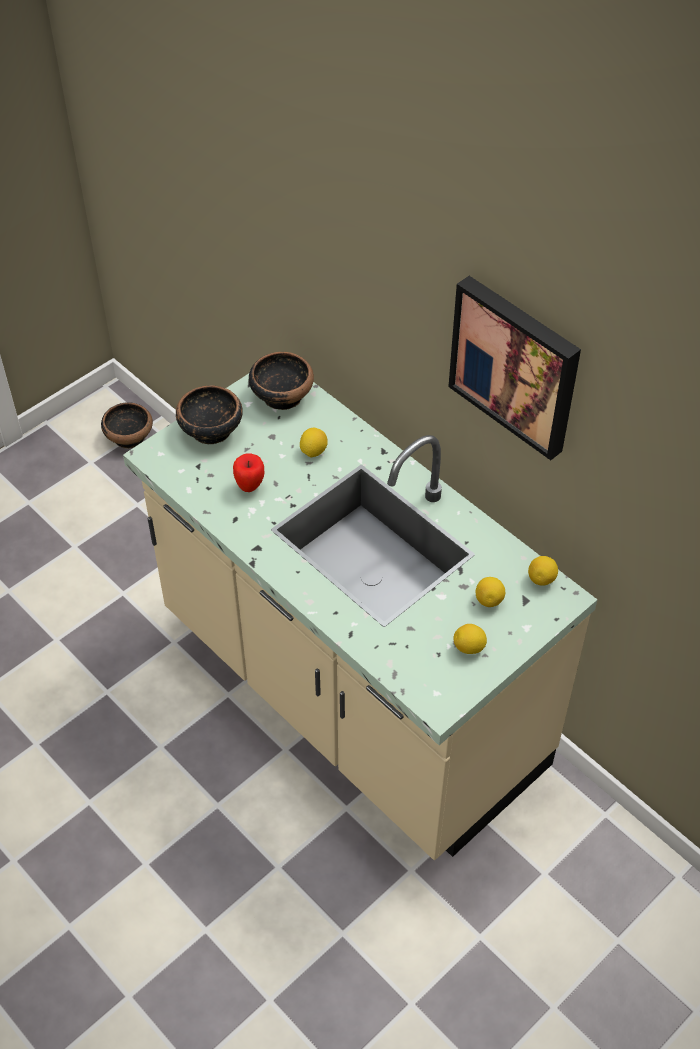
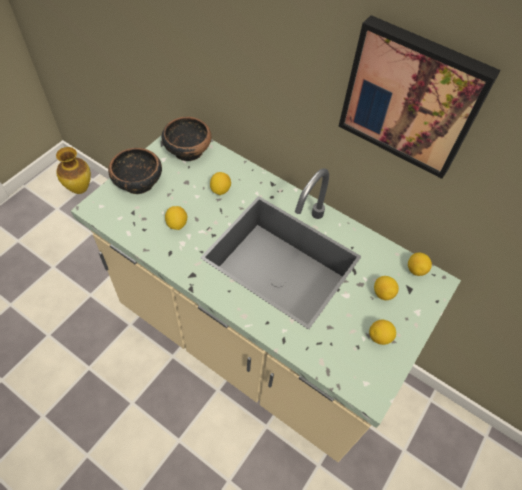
camera: 15 degrees left, 5 degrees up
bowl [101,402,153,449] -> vase [56,147,91,194]
apple [233,453,265,492] -> lemon [165,206,187,230]

